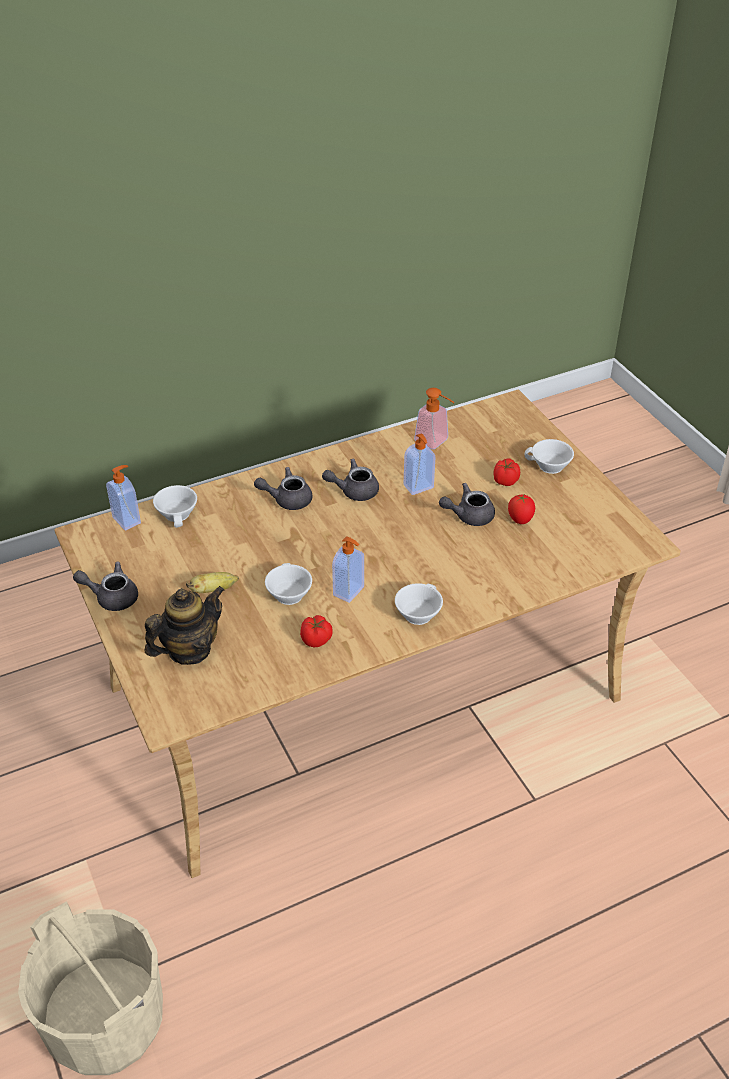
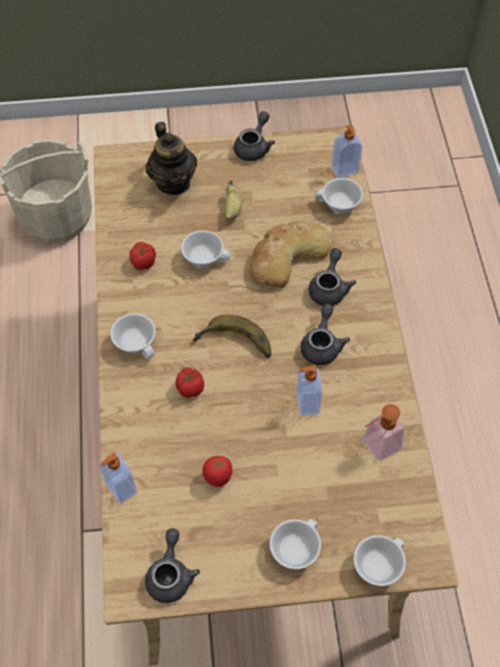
camera: 110 degrees right, 15 degrees up
soap dispenser [332,537,364,603] -> soap dispenser moved to [99,452,137,504]
grey teapot [439,483,495,526] -> grey teapot moved to [145,528,200,603]
tomato [493,458,520,486] -> tomato moved to [176,367,204,398]
none -> banana [193,315,271,358]
none -> bread [250,221,332,288]
none -> white cup [354,535,406,586]

